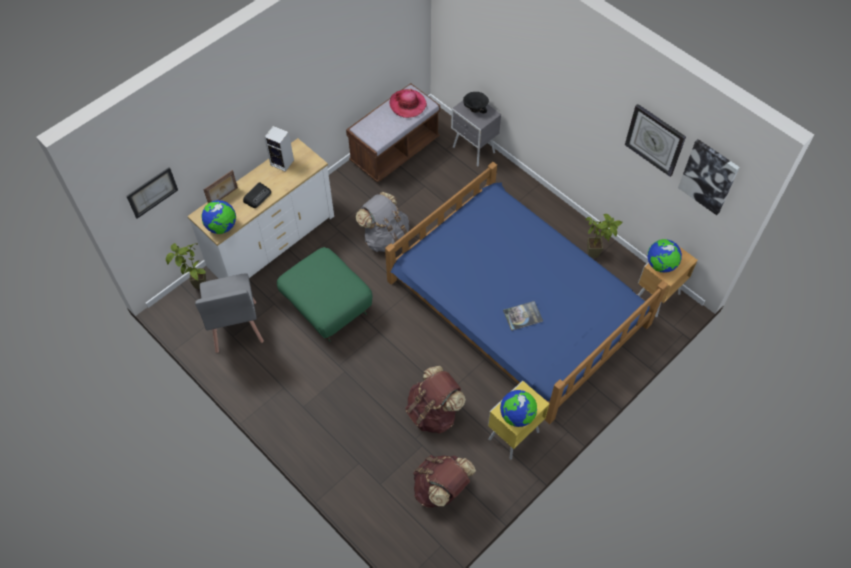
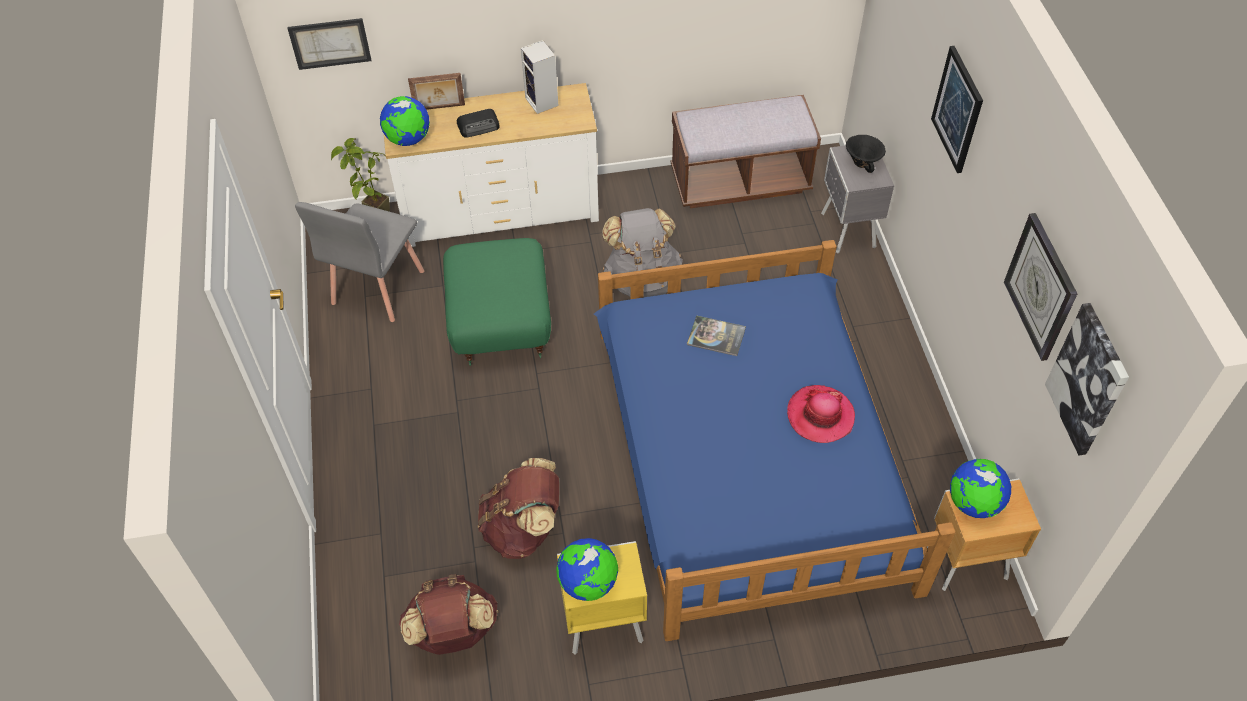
camera: 35 degrees right, 5 degrees down
hat [389,89,427,118] -> hat moved to [787,385,855,443]
book [503,301,543,331] -> book moved to [687,315,746,356]
potted plant [586,214,622,258] -> none
none -> picture [931,46,983,173]

